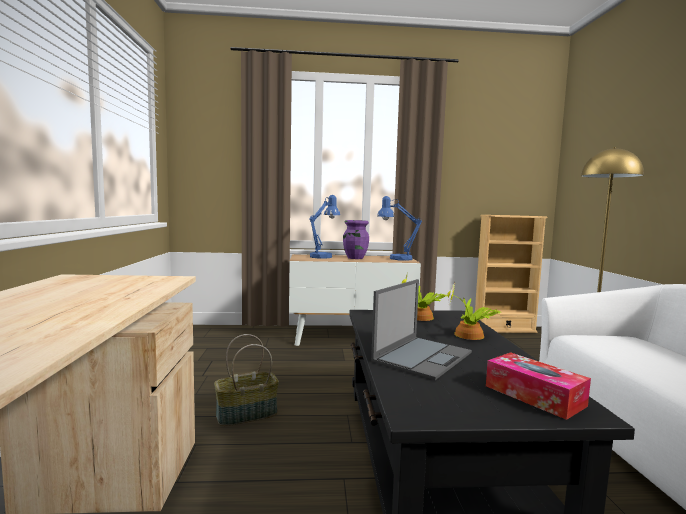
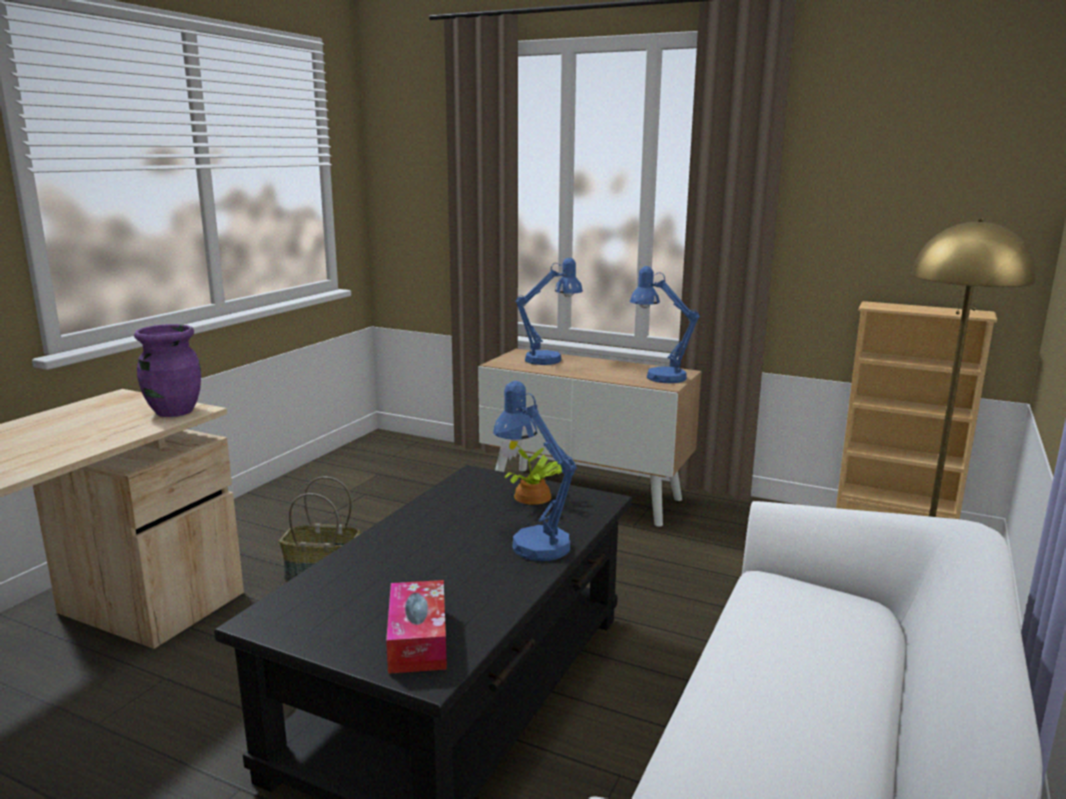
camera: 30 degrees right, 10 degrees up
purple vase [343,220,369,259] -> purple vase moved to [134,324,201,417]
laptop [371,279,472,380] -> none
potted plant [447,281,501,340] -> blue table lamp [493,380,577,561]

